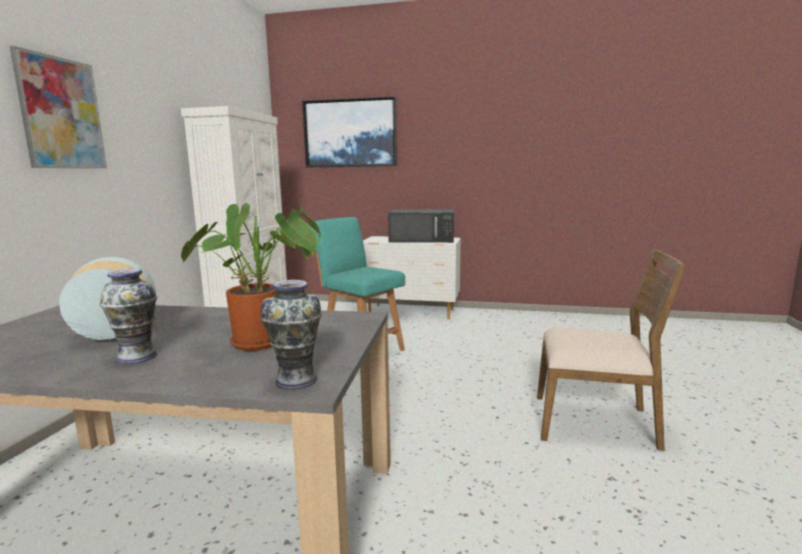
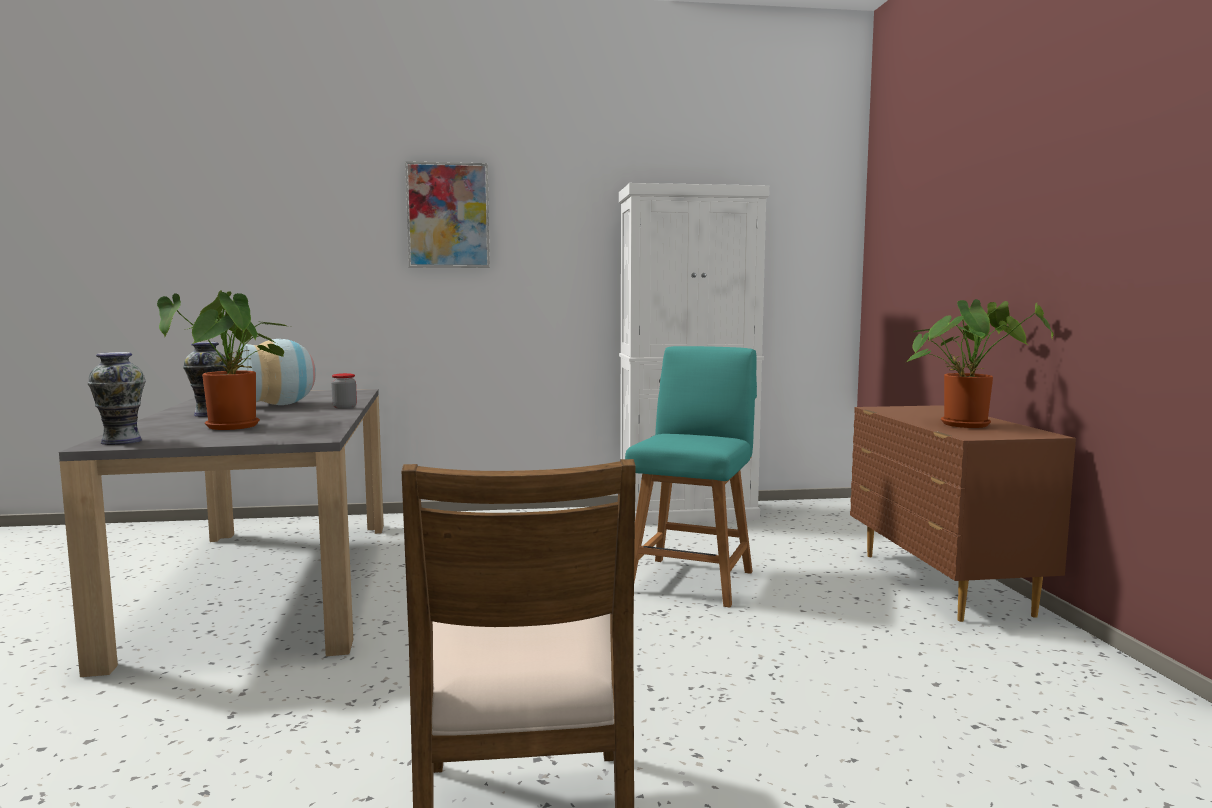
camera: 70 degrees right, 5 degrees down
picture [302,96,397,168] -> none
white dresser [363,236,461,319] -> brown dresser [850,405,1076,622]
black microwave [388,210,454,243] -> potted plant [907,299,1054,428]
none -> jar [331,373,357,409]

